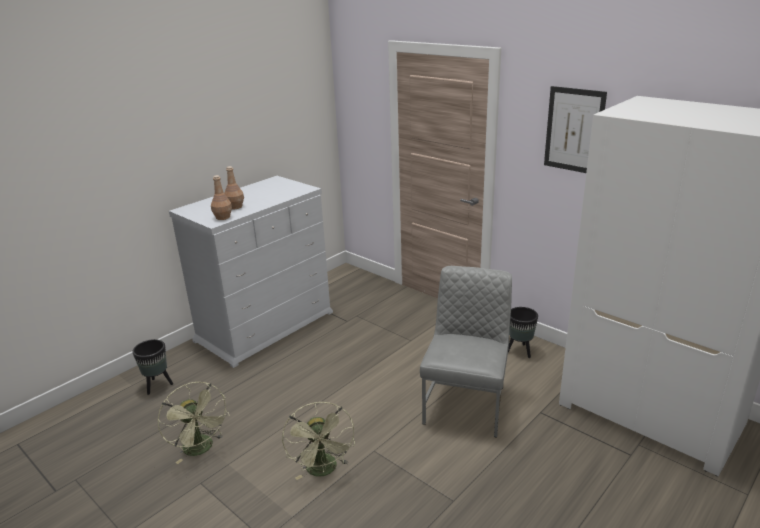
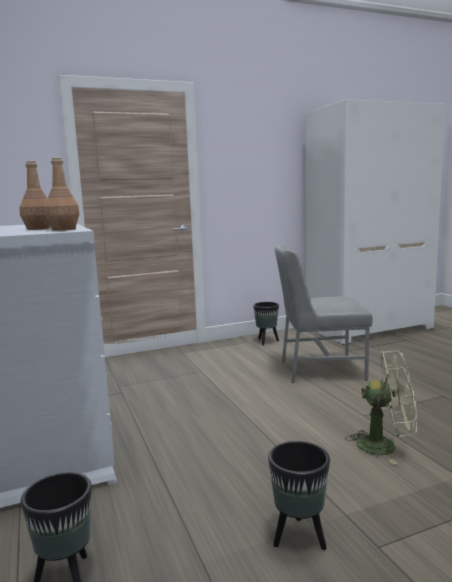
camera: 65 degrees left, 15 degrees down
green fan [157,382,230,464] -> black planter [268,441,330,550]
grey chair [420,266,512,438] -> grey chair turned 45 degrees counterclockwise [275,245,373,383]
picture [544,86,607,173] -> none

